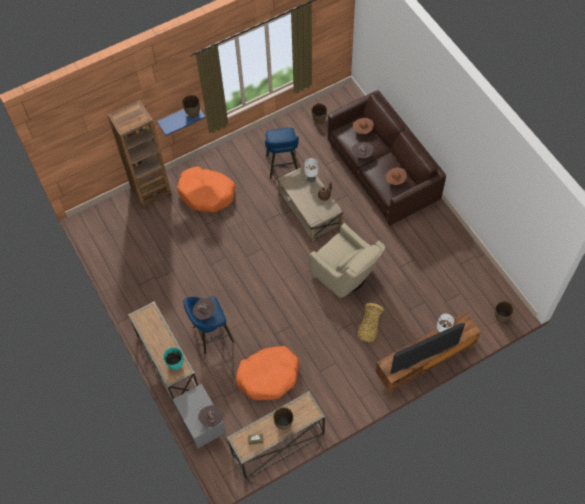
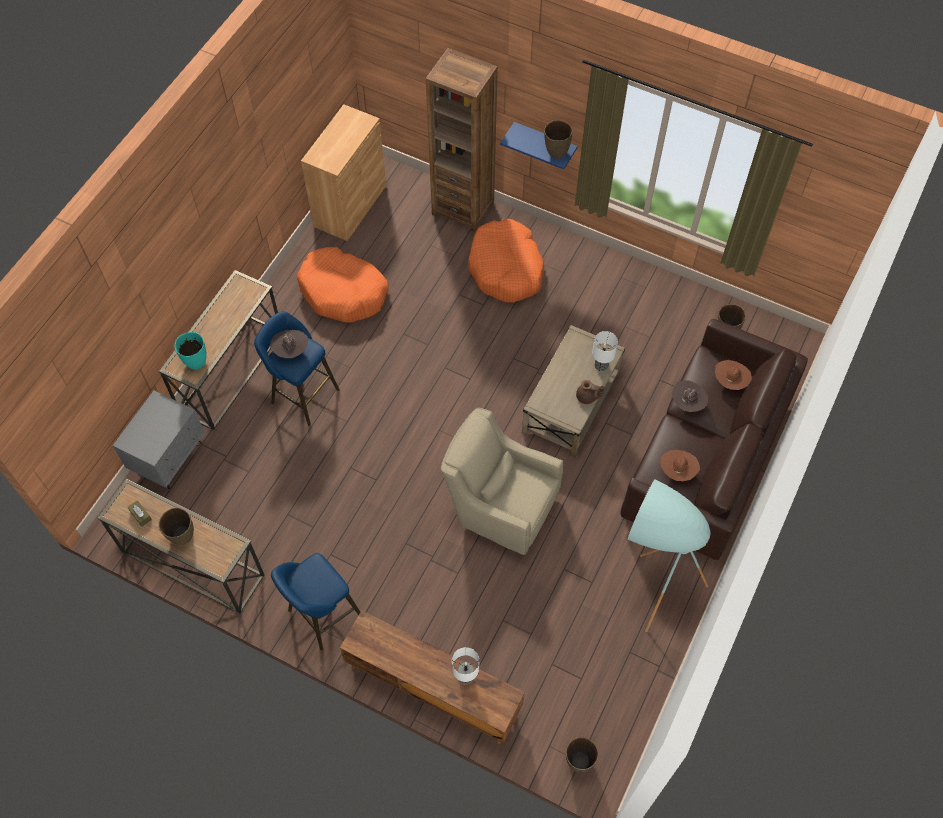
camera: 55 degrees right, 0 degrees up
brown hat [198,405,224,427] -> none
orange dog bed [236,346,299,400] -> orange dog bed moved to [297,247,389,323]
blue stool [265,128,299,179] -> blue stool moved to [271,553,360,650]
beige armchair [309,223,386,298] -> beige armchair turned 105 degrees clockwise [441,408,563,555]
basket [358,303,384,342] -> none
television [390,323,465,374] -> none
none -> brown cabinet [301,104,386,241]
none -> turquoise floor lamp [628,480,711,632]

